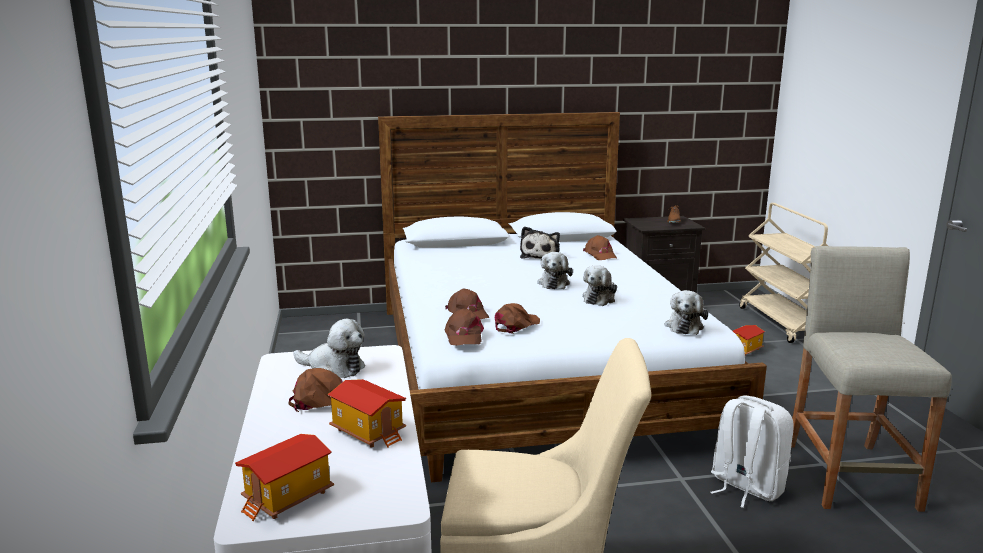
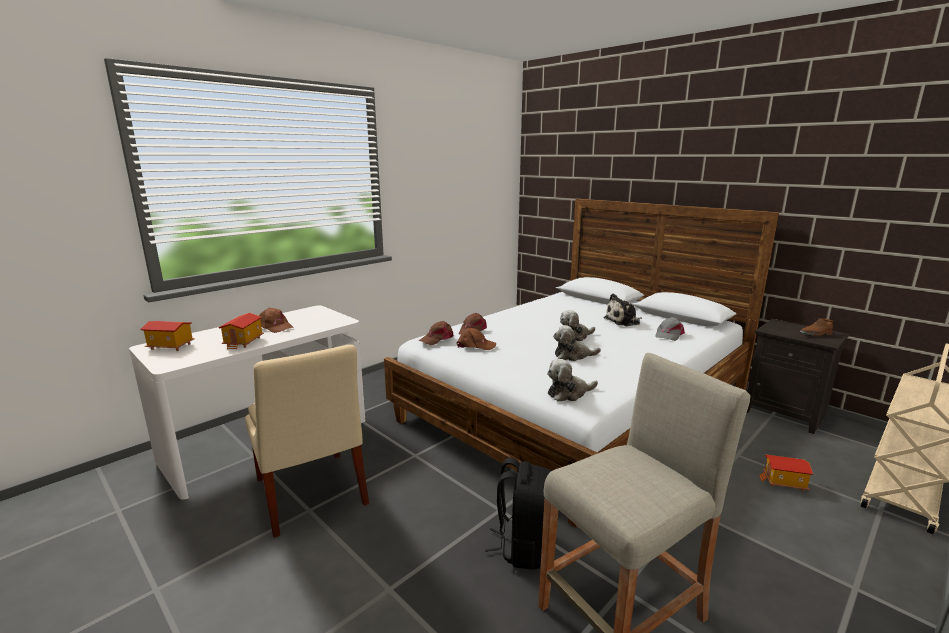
camera: 55 degrees right, 0 degrees up
plush toy [293,319,365,378] -> none
brown cap [583,235,617,260] -> grey cap [656,317,685,341]
white backpack [710,395,794,508] -> black backpack [485,458,551,570]

